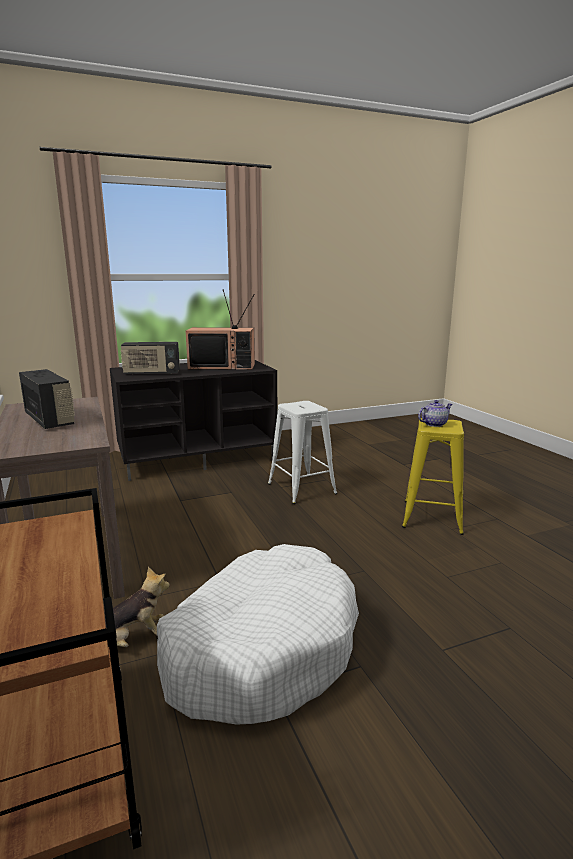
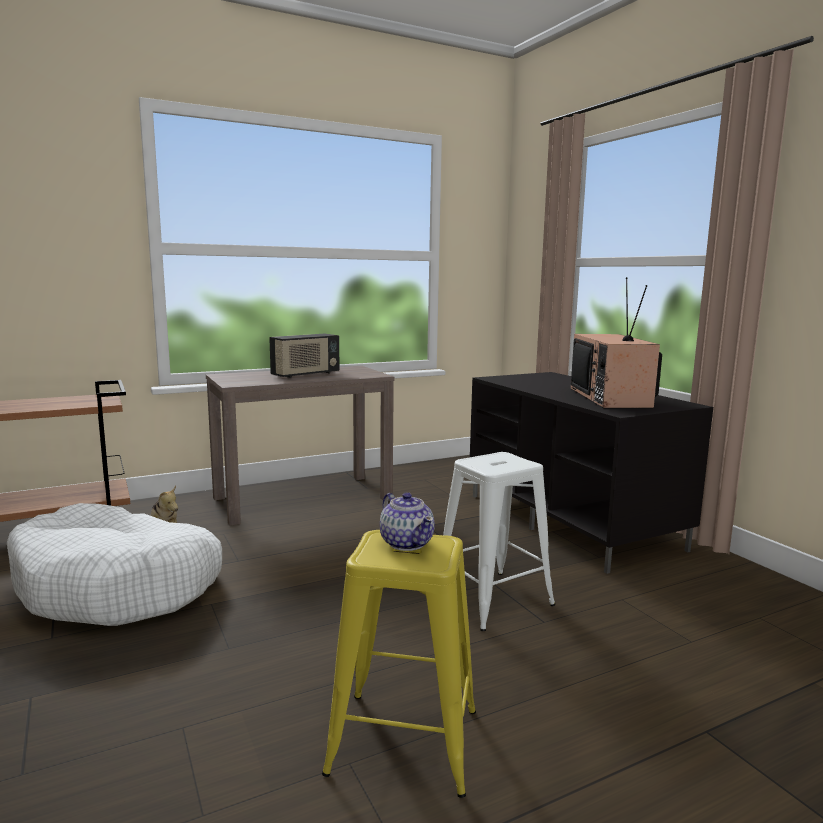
camera: 85 degrees right, 5 degrees down
radio [120,342,180,375] -> none

